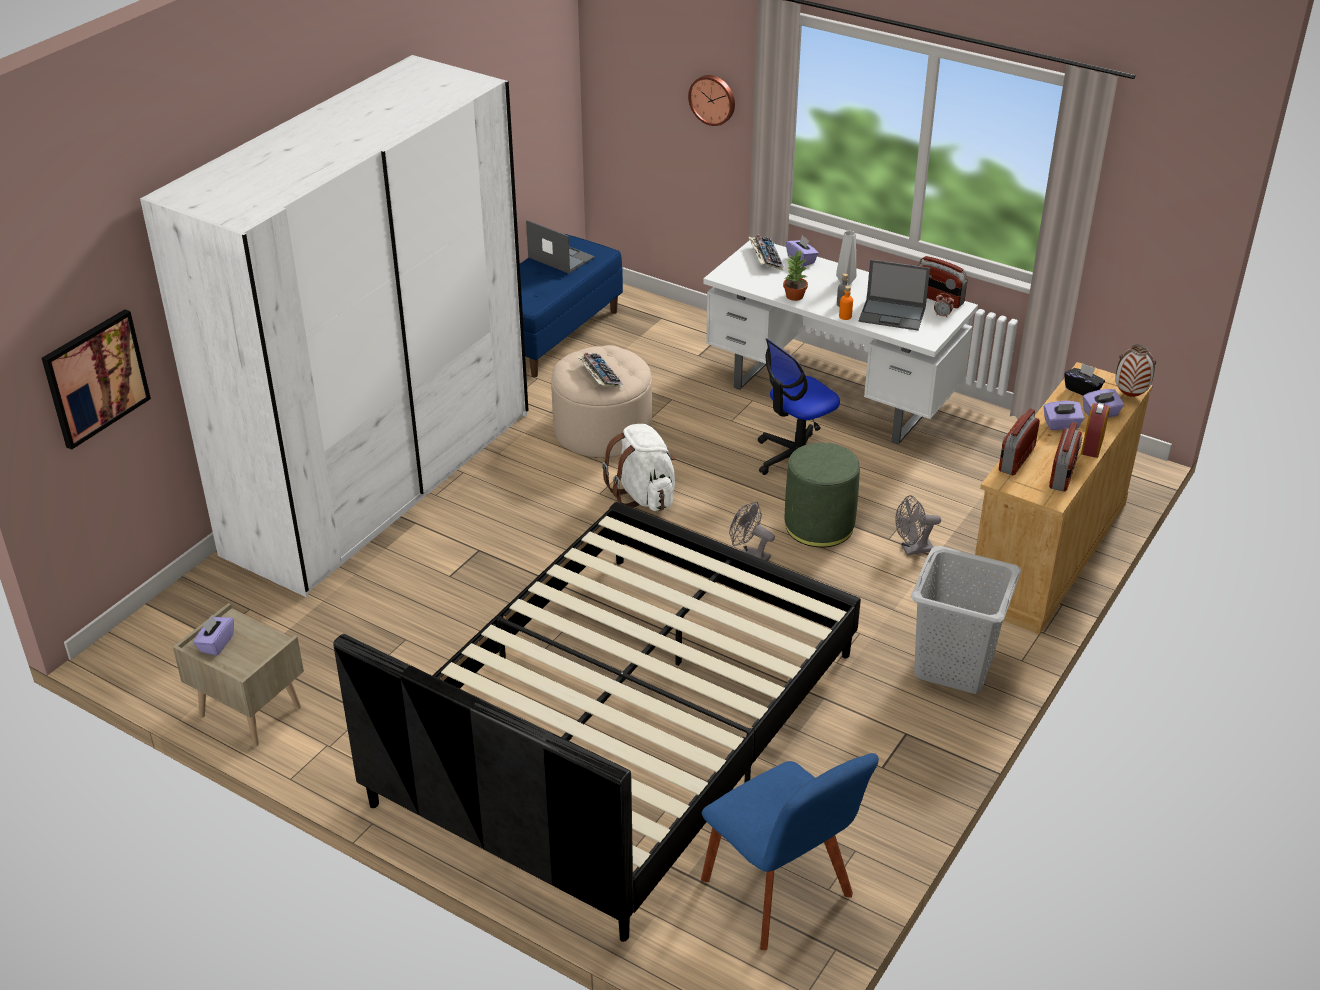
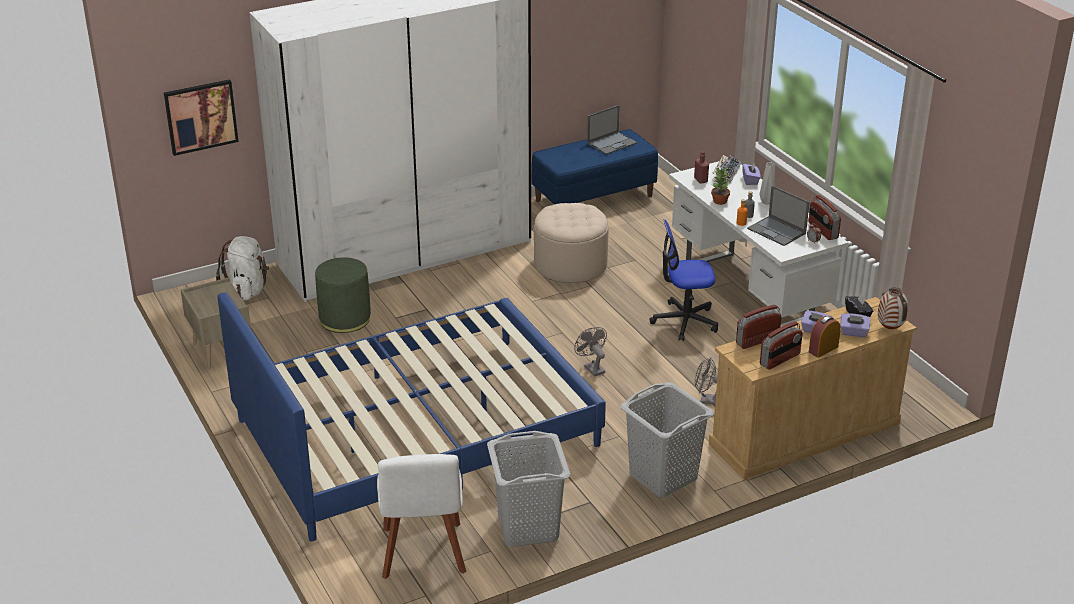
camera: 30 degrees right, 5 degrees down
purple tissue box [193,614,234,656] -> none
black bed [333,502,861,942] -> blue bed [217,292,606,541]
laptop [526,220,595,273] -> laptop turned 75 degrees clockwise [587,105,637,155]
keyboard [577,352,623,388] -> none
white backpack [602,424,676,511] -> white backpack moved to [216,236,269,300]
wall clock [688,75,735,126] -> none
blue chair [701,753,879,950] -> white chair [377,454,466,579]
green ottoman [785,443,860,547] -> green ottoman moved to [315,257,371,333]
none -> grey laundry basket [487,431,570,547]
none -> red bottle [694,151,709,184]

